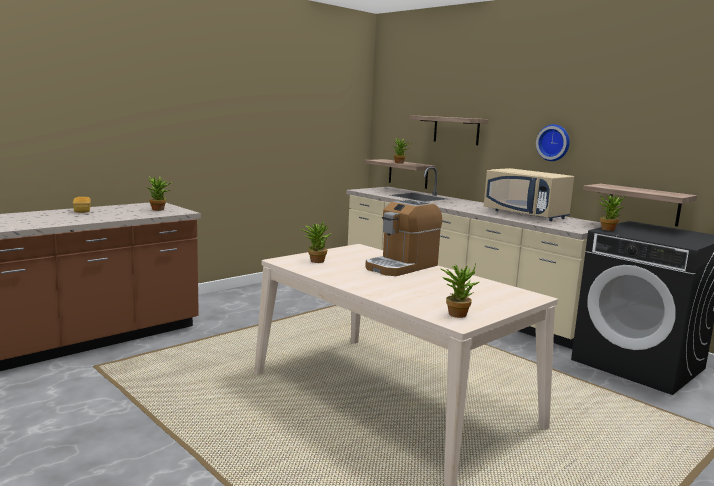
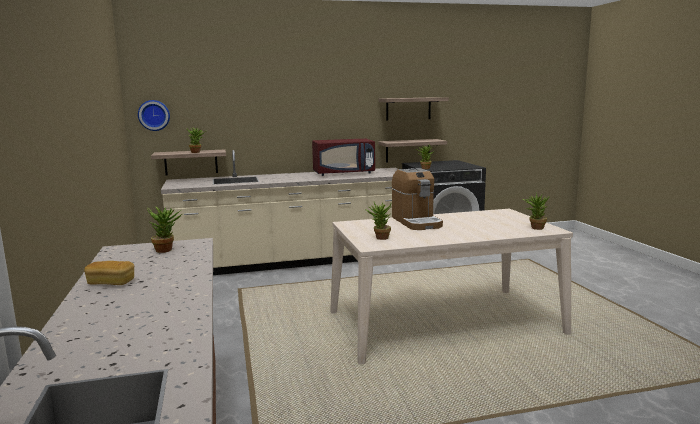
camera: 60 degrees left, 0 degrees up
shelf [409,115,489,145] -> shelf moved to [378,97,449,121]
beige microwave [484,168,574,221] -> red microwave [312,139,375,176]
wall clock [536,124,570,161] -> wall clock moved to [138,100,170,131]

